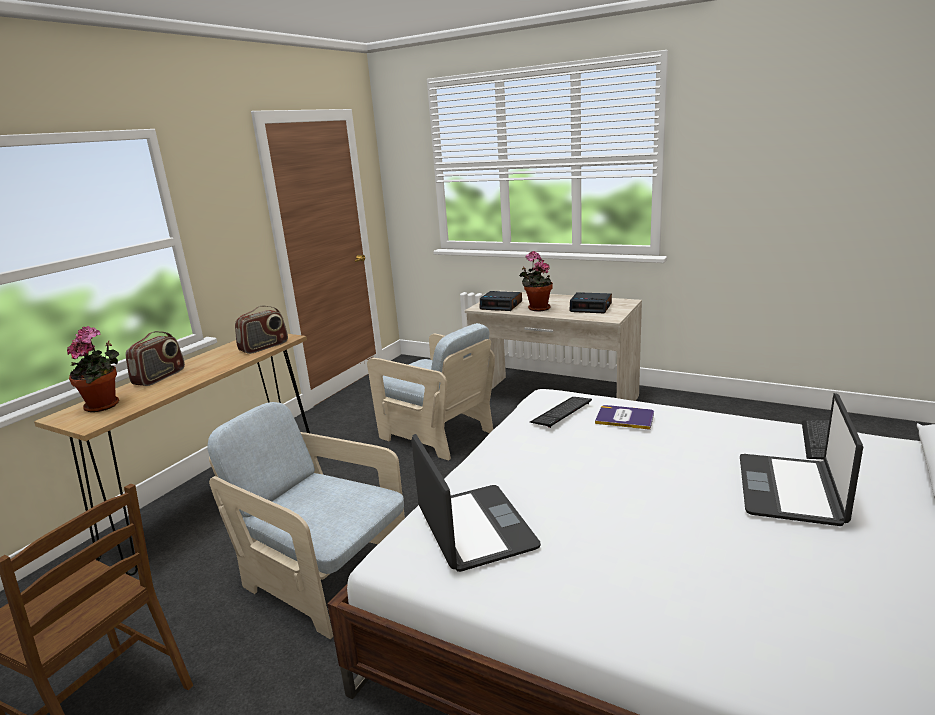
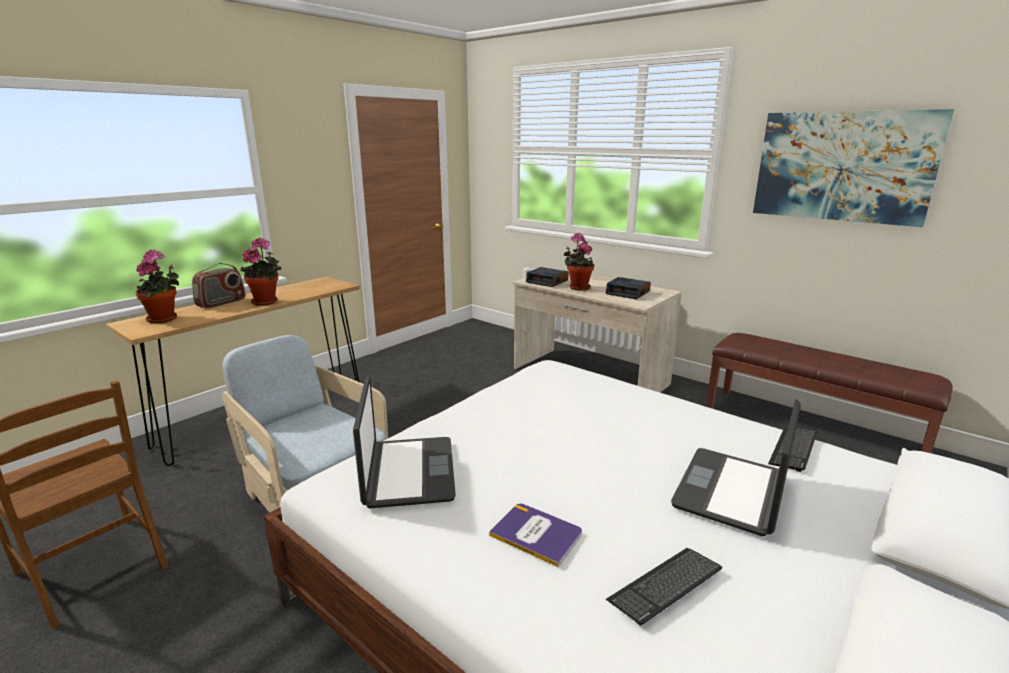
camera: 10 degrees right, 0 degrees up
radio [235,306,288,354] -> none
beige armchair [367,323,495,460] -> none
keyboard [530,397,592,428] -> keyboard moved to [606,548,722,626]
book [595,405,654,430] -> book moved to [489,504,582,567]
none -> potted plant [240,237,281,305]
none -> brown bench [706,333,952,453]
none -> picture [753,109,954,227]

